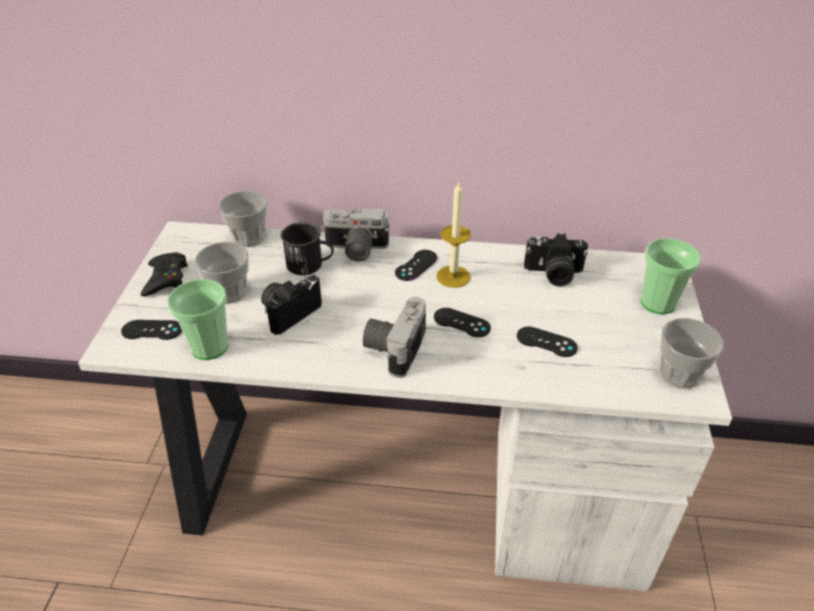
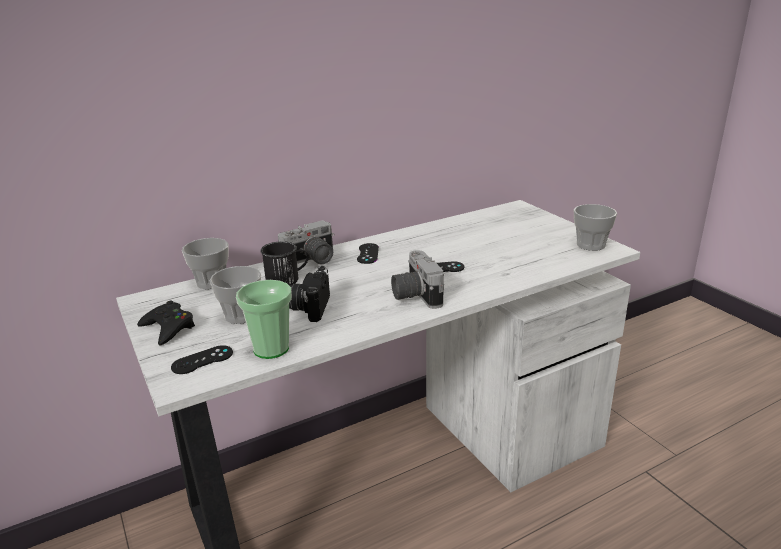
camera: 35 degrees left, 15 degrees down
candle [436,181,471,288] -> none
black game controller [517,327,578,357] -> none
camera [524,233,588,286] -> none
cup [641,238,701,314] -> none

